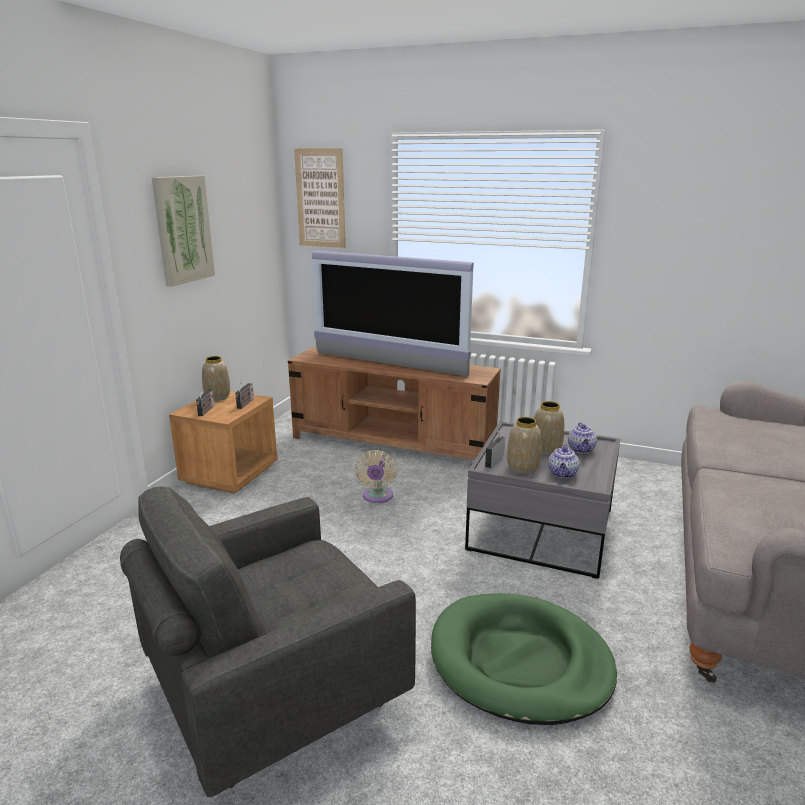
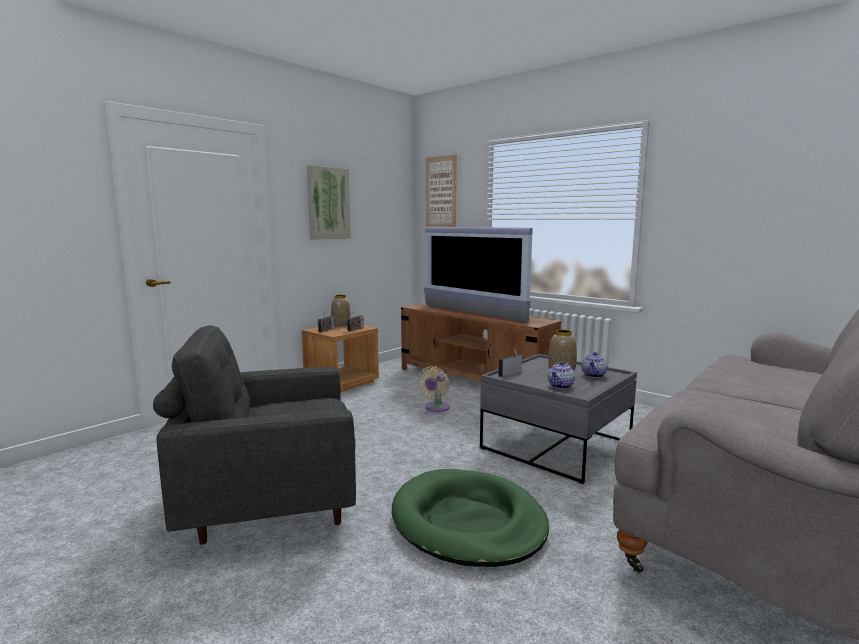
camera: 20 degrees right, 10 degrees down
vase [507,417,542,474] -> none

